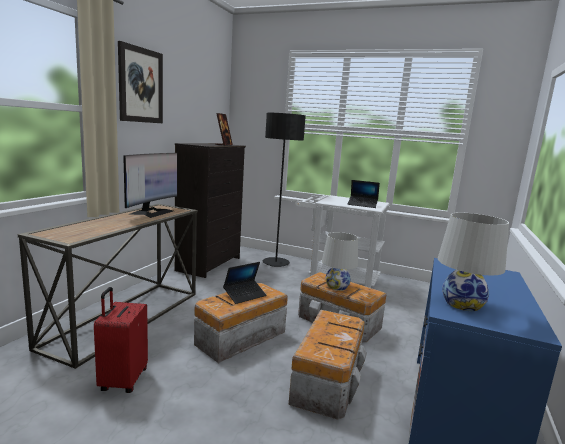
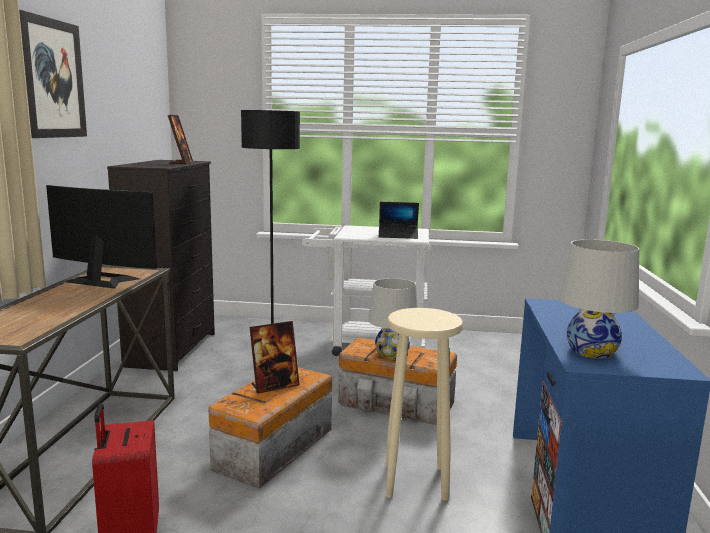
camera: 15 degrees left, 0 degrees up
monitor [123,153,178,218] -> monitor turned 75 degrees counterclockwise [46,185,157,289]
laptop [223,262,266,304] -> picture frame [250,321,300,394]
storage box [289,310,367,420] -> beige stool [385,308,463,501]

